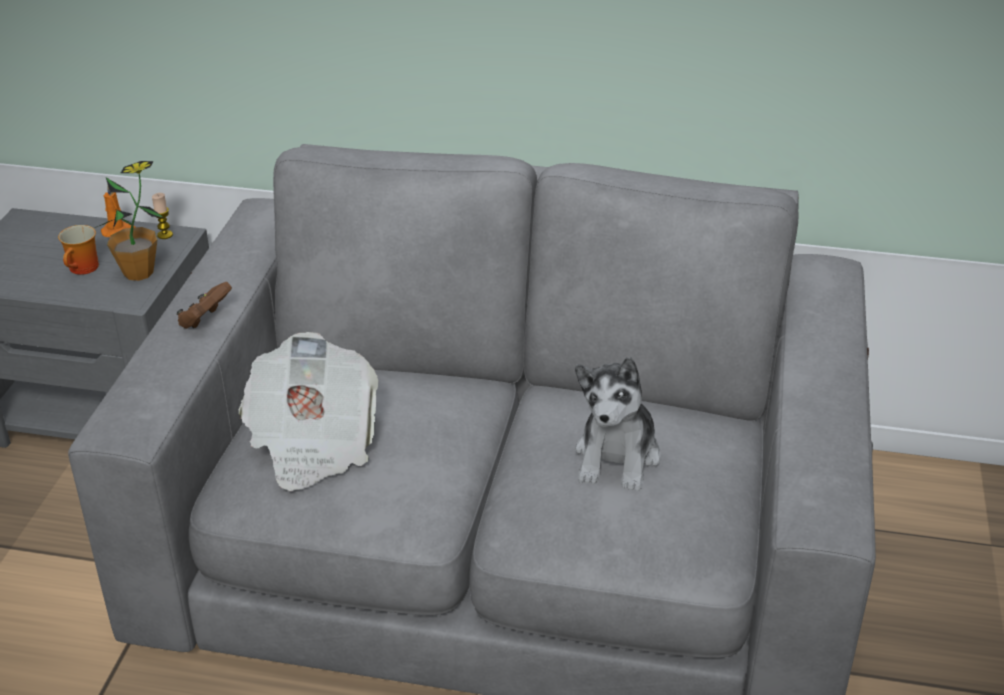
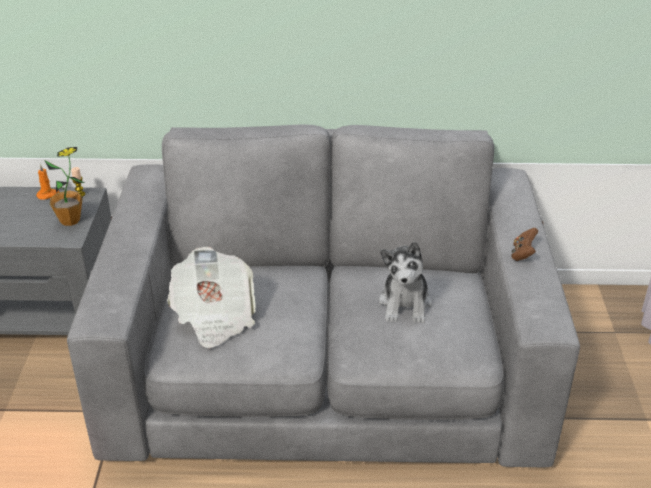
camera: 10 degrees left, 0 degrees up
mug [58,225,99,275] -> none
brown game controller [177,282,232,329] -> brown game controller moved to [511,228,538,261]

